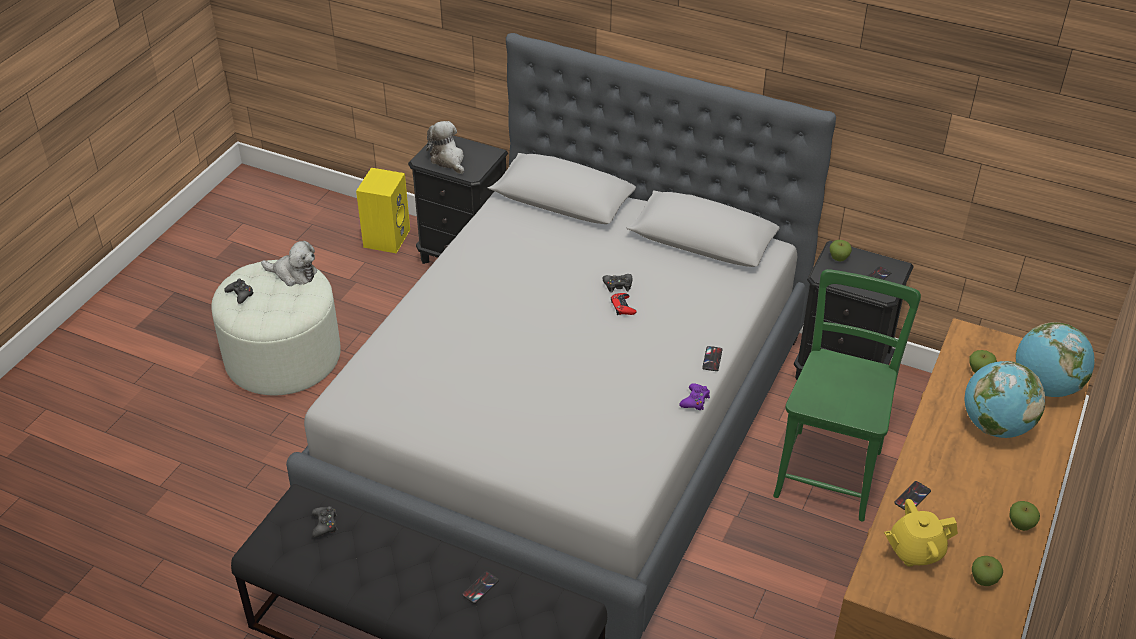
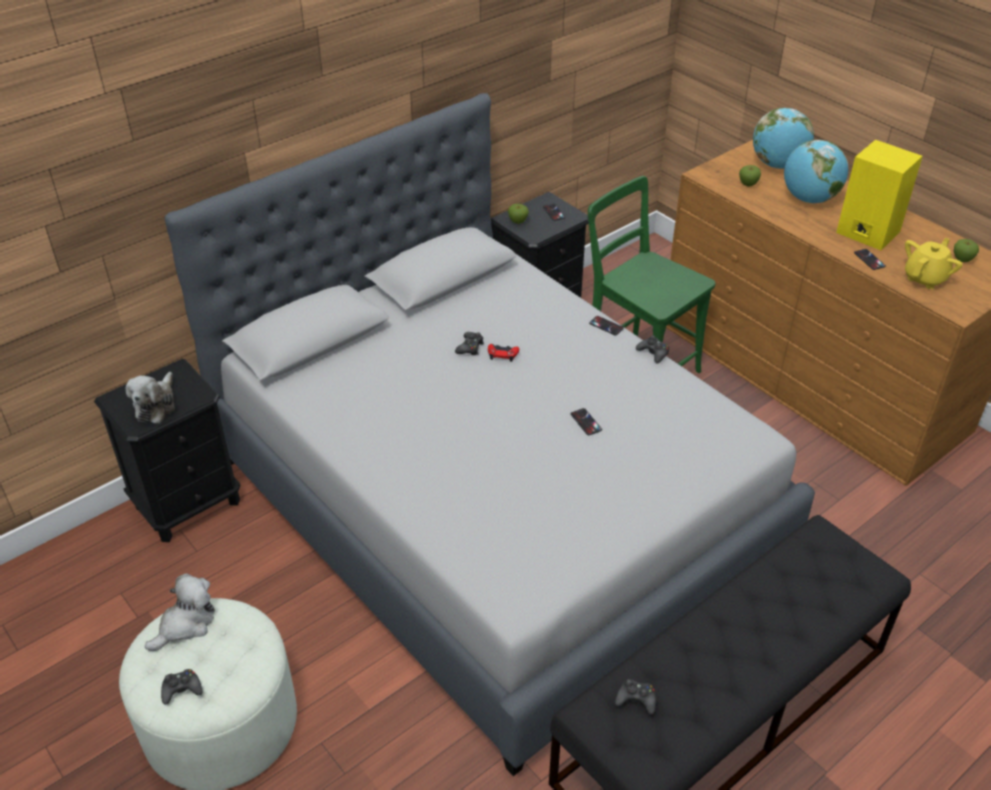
camera: 65 degrees left, 0 degrees up
yellow speaker [356,168,410,253] -> yellow speaker moved to [836,140,923,250]
plush toy [426,121,464,174] -> plush toy turned 75 degrees counterclockwise [125,372,175,423]
phone [462,571,499,604] -> phone moved to [571,408,602,435]
purple game controller [679,383,710,410] -> black game controller [636,335,669,363]
yellow teapot [884,499,958,567] -> yellow teapot turned 150 degrees counterclockwise [905,238,963,289]
apple [1009,501,1040,531] -> none

